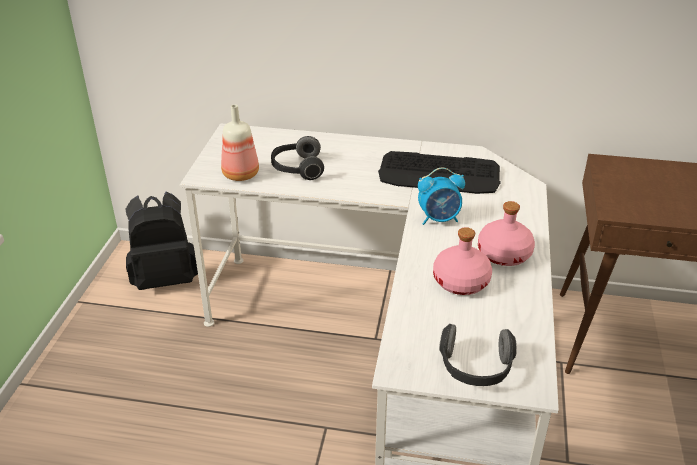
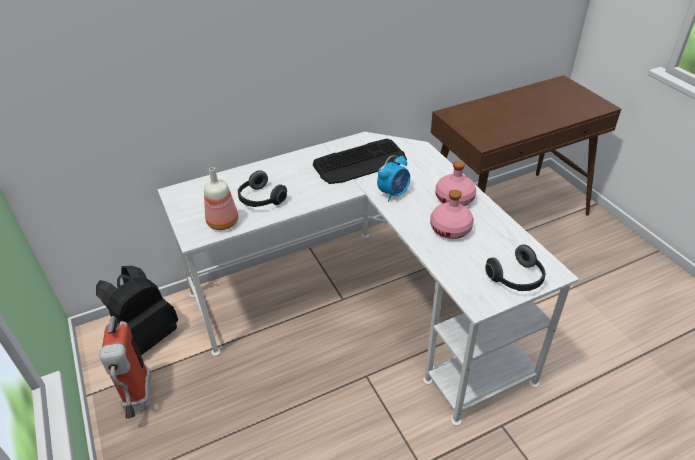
camera: 35 degrees left, 5 degrees up
none -> fire extinguisher [100,316,151,419]

